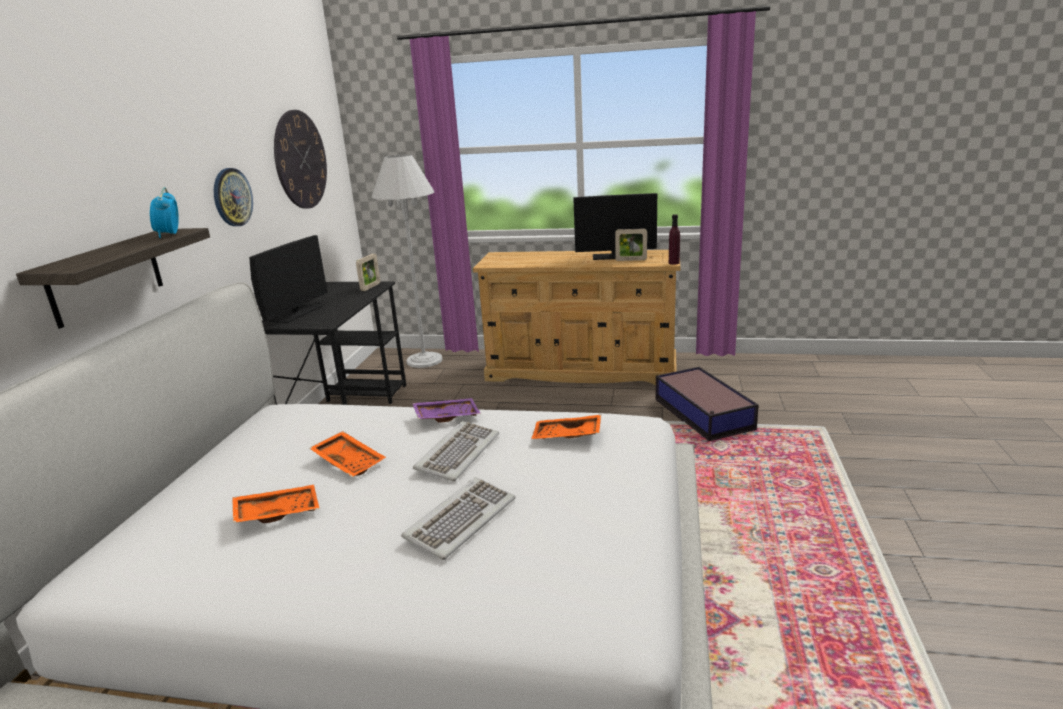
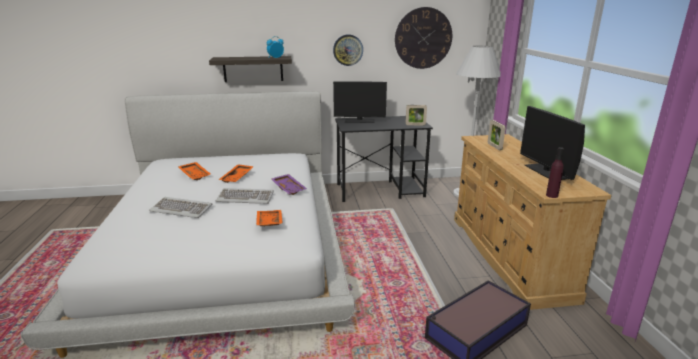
camera: 70 degrees right, 0 degrees up
picture frame [615,228,647,261] -> picture frame moved to [488,120,506,150]

